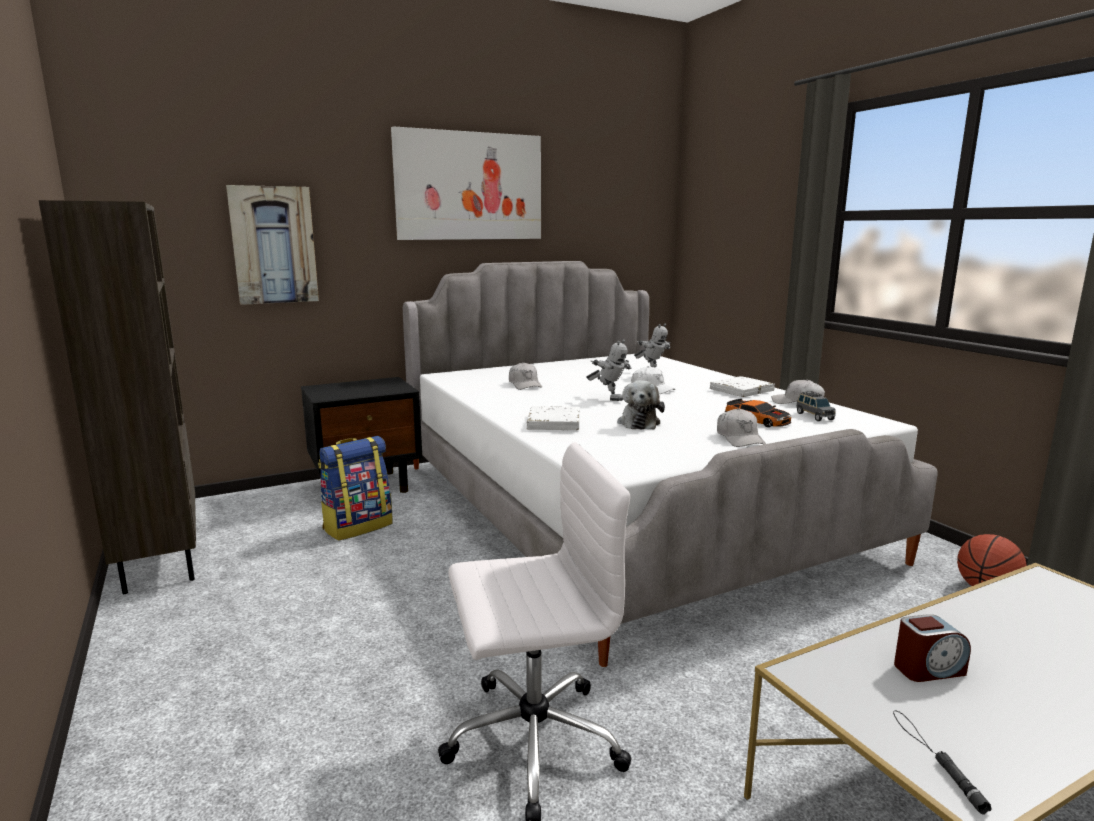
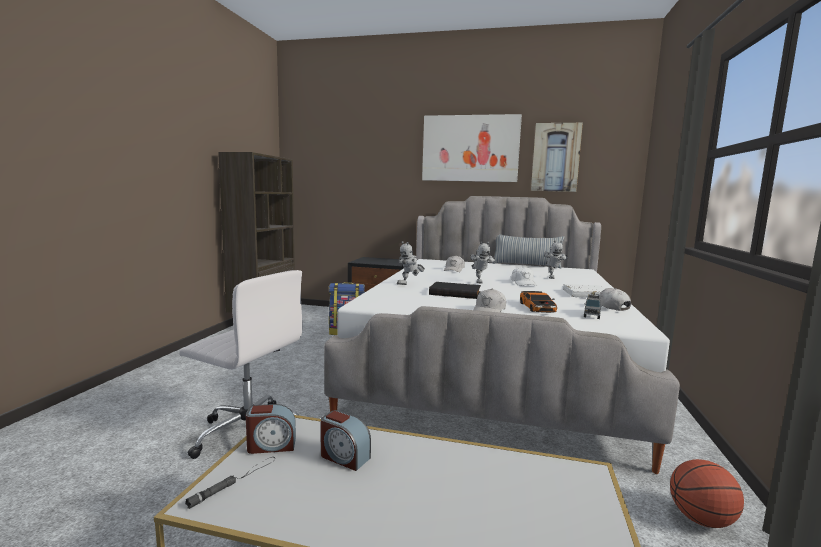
camera: 40 degrees right, 5 degrees down
picture [226,185,319,305] -> picture moved to [531,123,583,192]
white book [527,406,580,430] -> toy robot [397,241,425,285]
plush toy [617,380,665,430] -> black book [429,282,481,299]
none -> alarm clock [246,404,296,454]
none -> pillow [492,234,565,268]

